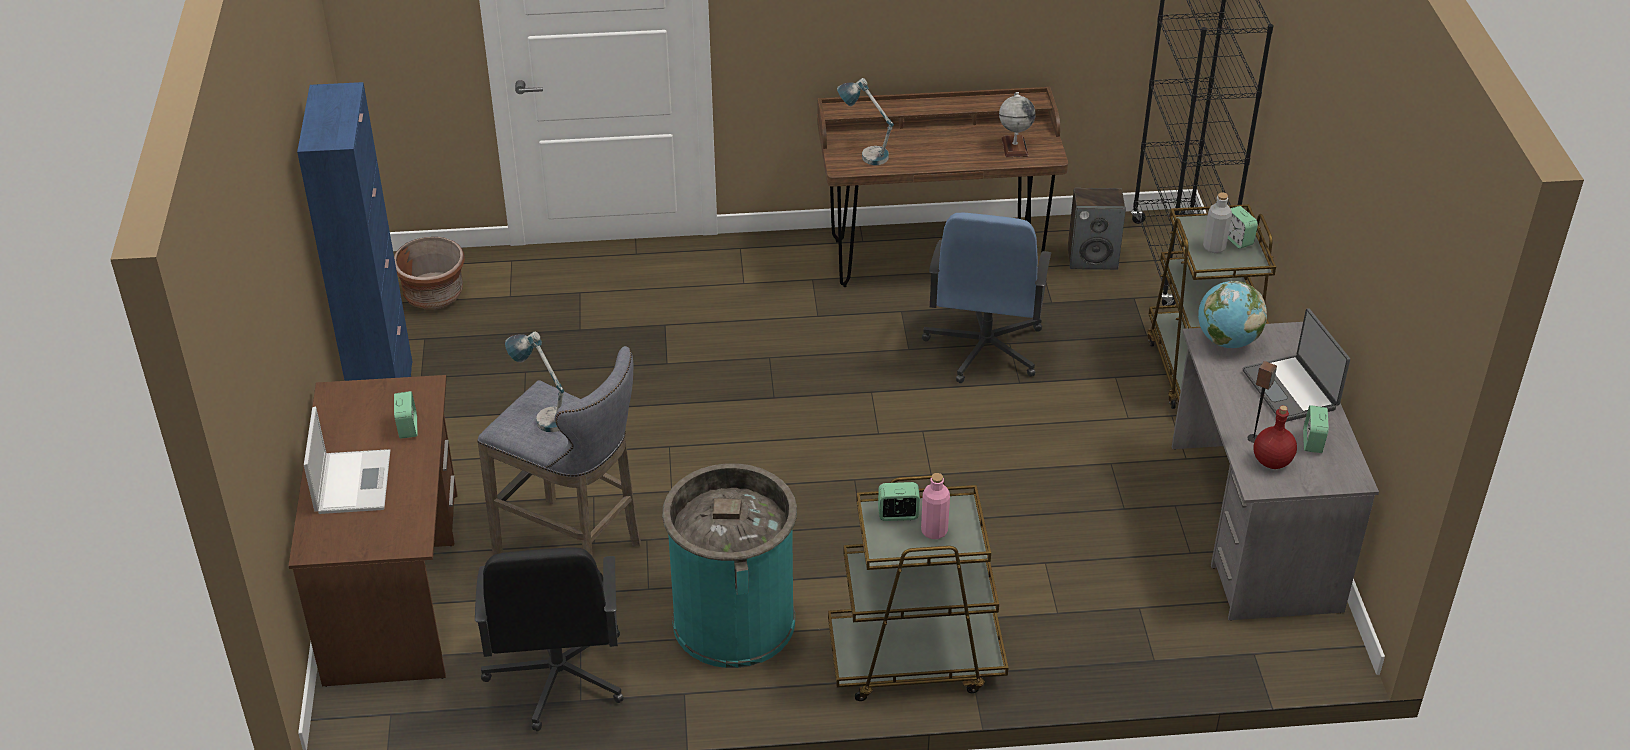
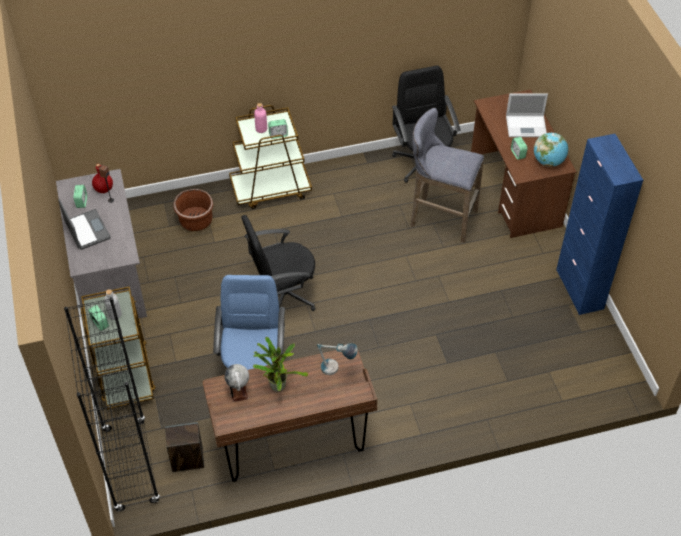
camera: 170 degrees right, 10 degrees up
laptop [304,406,390,514] -> laptop turned 75 degrees counterclockwise [506,93,548,137]
brown planter [394,237,465,310] -> brown planter moved to [173,189,213,231]
table lamp [505,332,564,432] -> none
turquoise trash can [662,464,797,668] -> none
globe [1198,281,1267,348] -> globe moved to [534,133,568,167]
none -> black office chair [241,215,316,311]
none -> potted plant [253,337,308,392]

